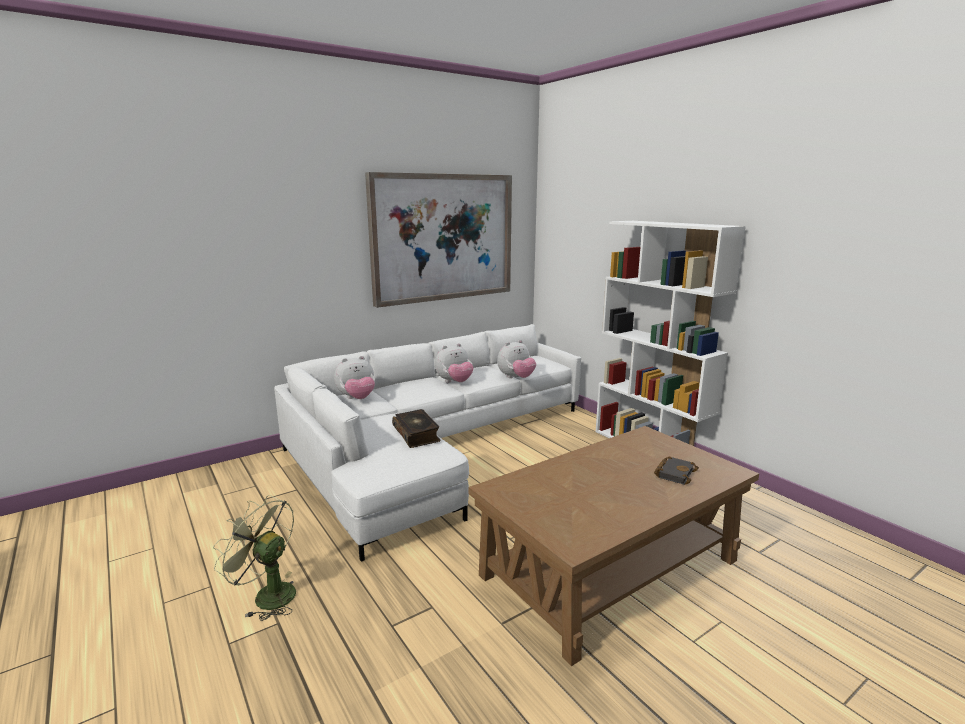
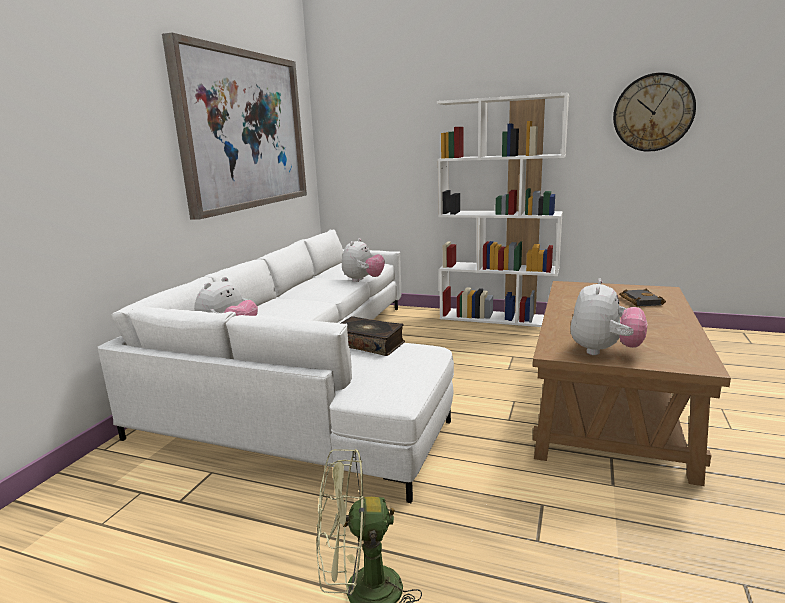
camera: 35 degrees left, 0 degrees up
plush toy [435,343,473,383] -> plush toy moved to [570,278,647,355]
none -> wall clock [613,73,696,152]

